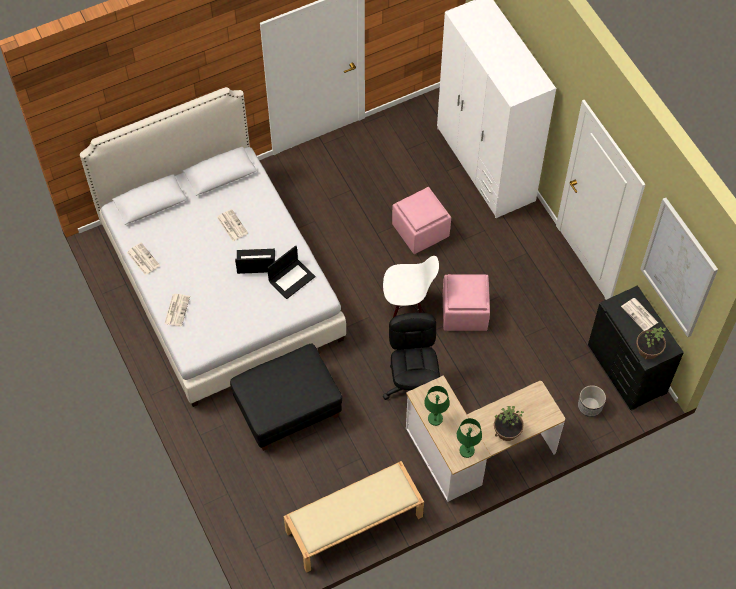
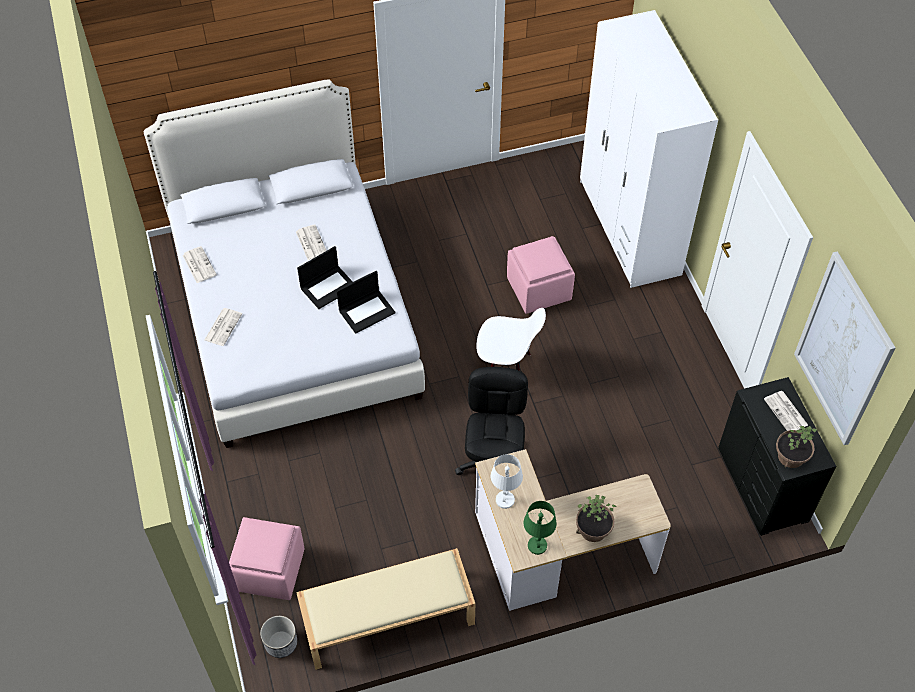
camera: 10 degrees right, 5 degrees down
black ottoman [230,344,342,451] -> none
laptop [235,249,275,274] -> laptop turned 135 degrees clockwise [297,246,353,309]
green table lamp [424,386,450,426] -> white table lamp [491,454,523,509]
pink ottoman [443,274,490,331] -> pink ottoman moved to [229,517,304,600]
planter [578,385,606,417] -> planter moved to [260,616,297,658]

